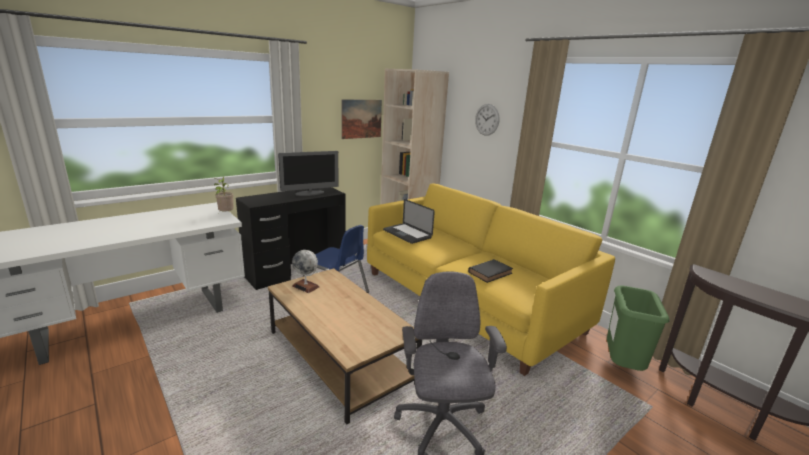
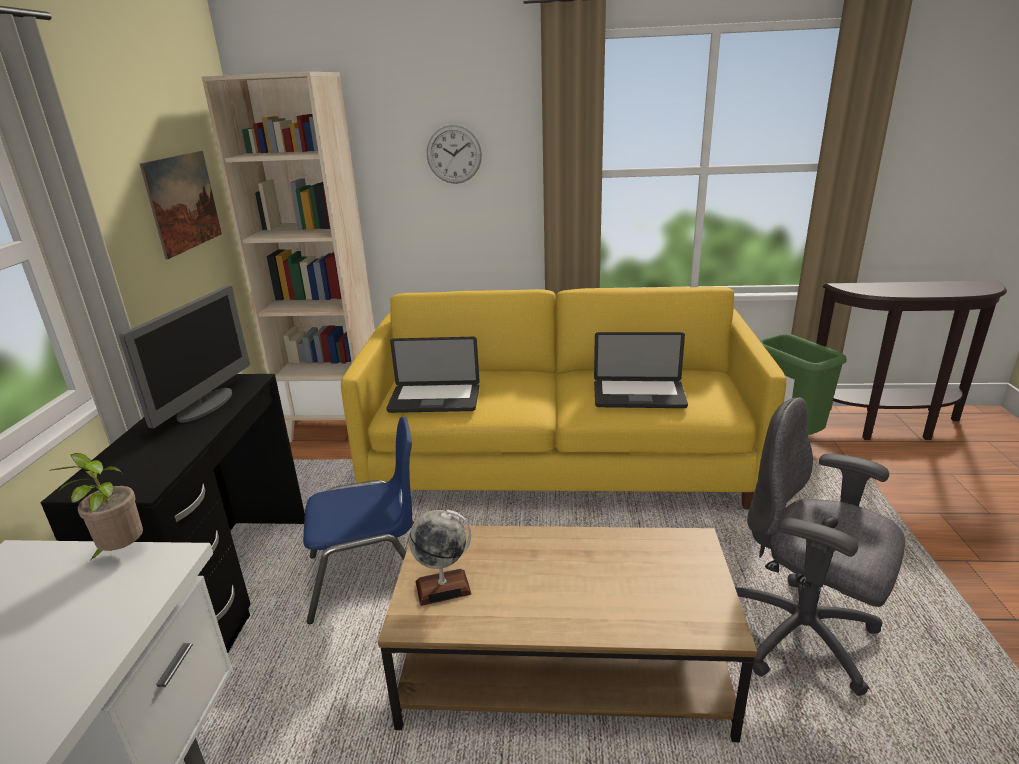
camera: 45 degrees left, 5 degrees up
black book [468,259,513,283] -> laptop [594,332,688,408]

